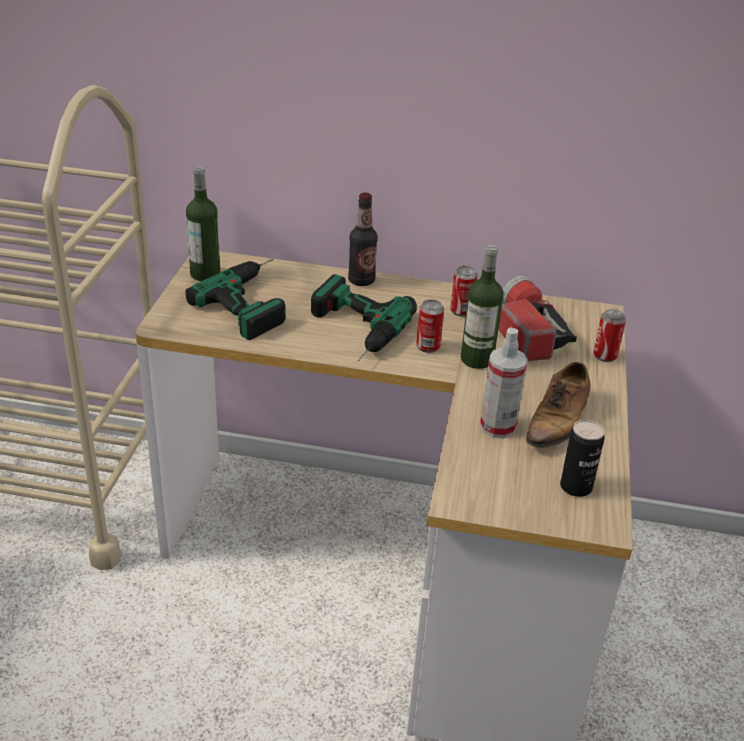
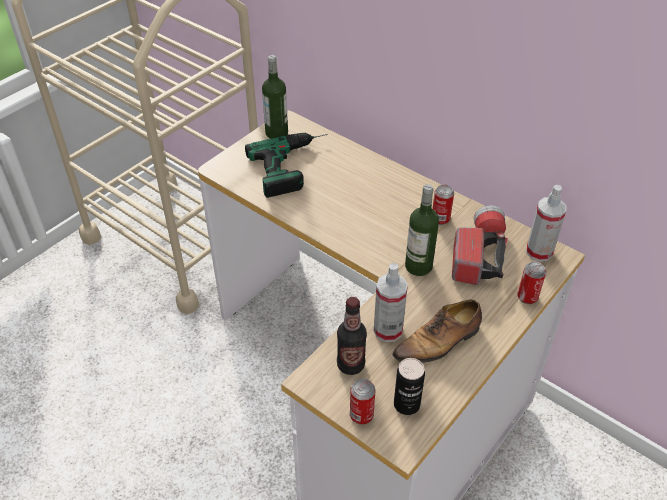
camera: 30 degrees right, 10 degrees up
power drill [311,274,417,361] -> none
bottle [348,193,378,286] -> bottle moved to [337,297,367,375]
can [416,299,444,353] -> can moved to [350,379,375,424]
none -> spray bottle [526,185,566,262]

